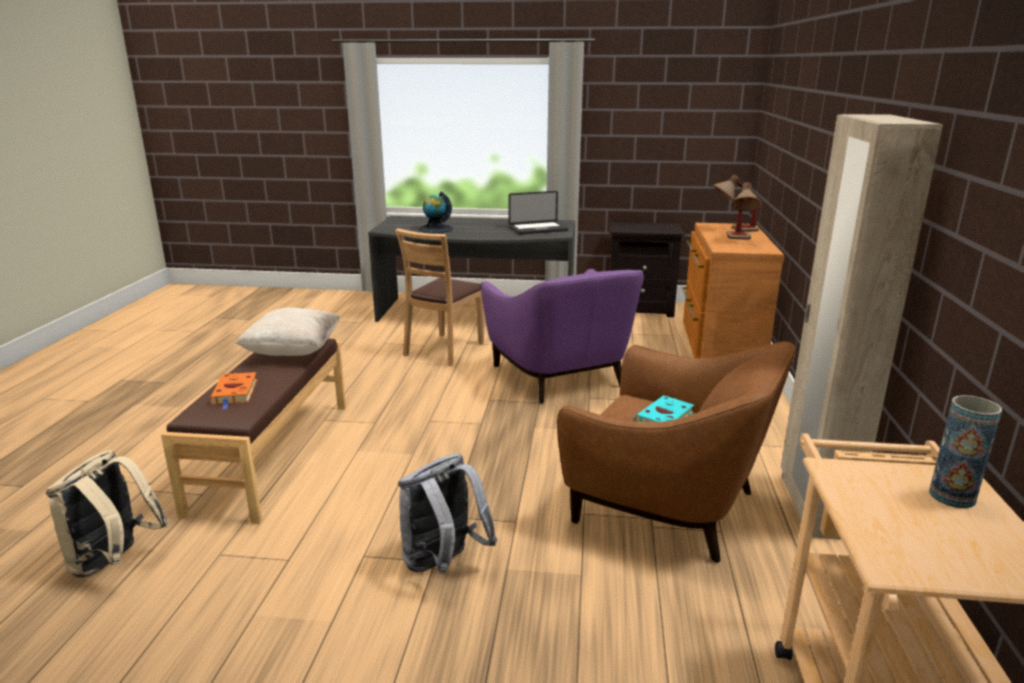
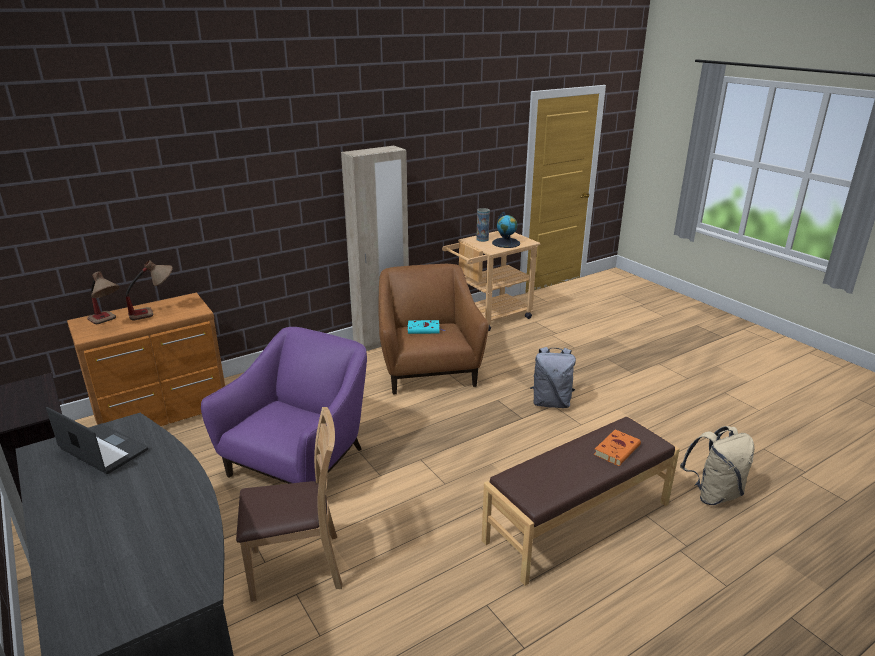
camera: 130 degrees left, 5 degrees up
beige pillow [235,308,340,356] -> none
globe [419,192,453,233] -> globe moved to [492,212,520,248]

